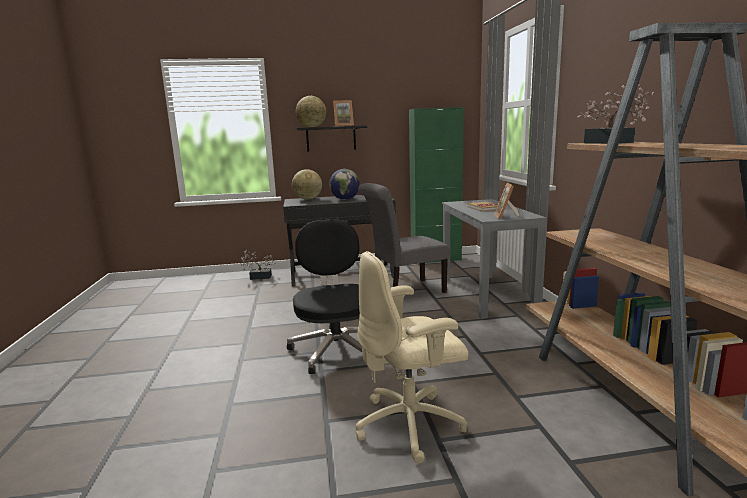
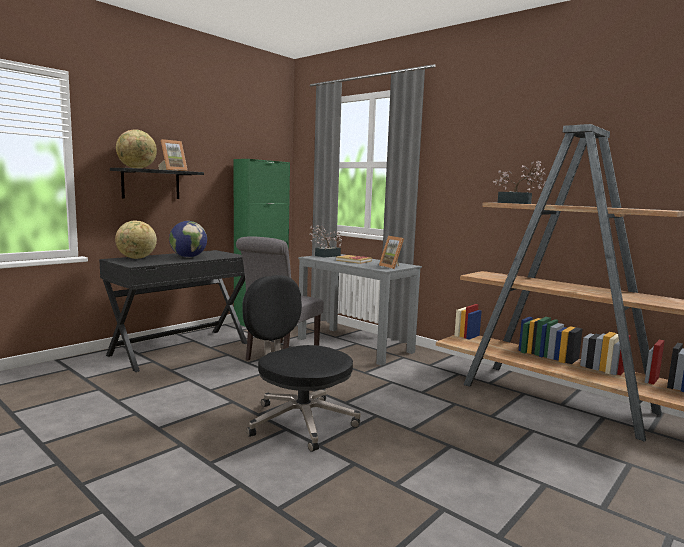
camera: 40 degrees left, 5 degrees down
potted plant [241,250,275,280] -> potted plant moved to [309,225,342,258]
beige office chair [356,251,468,464] -> none

